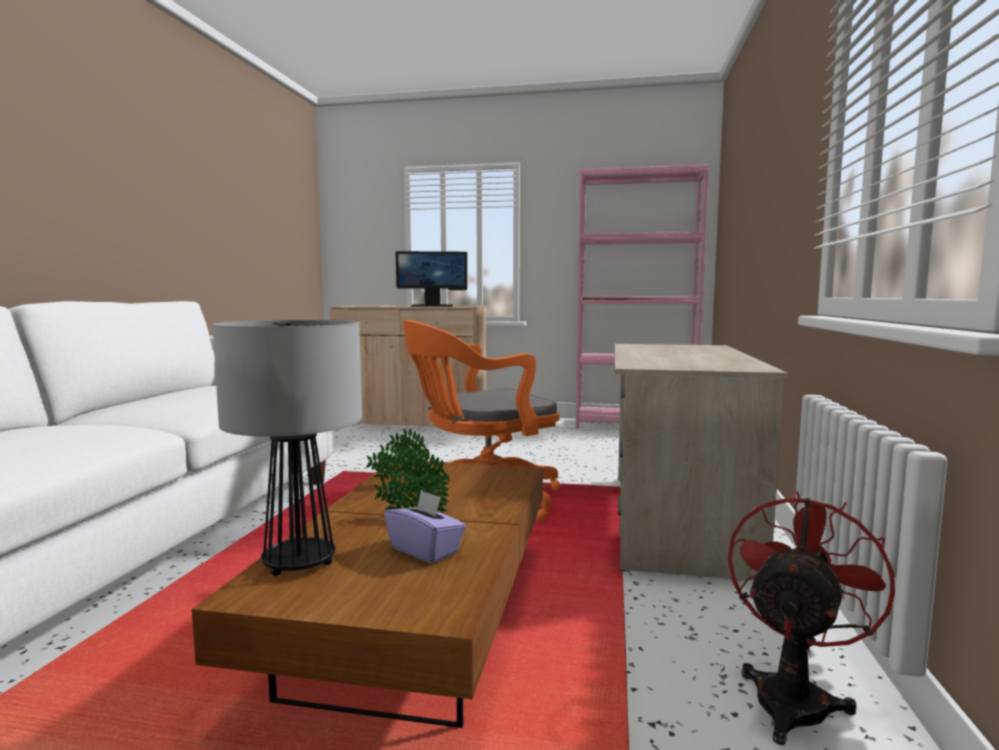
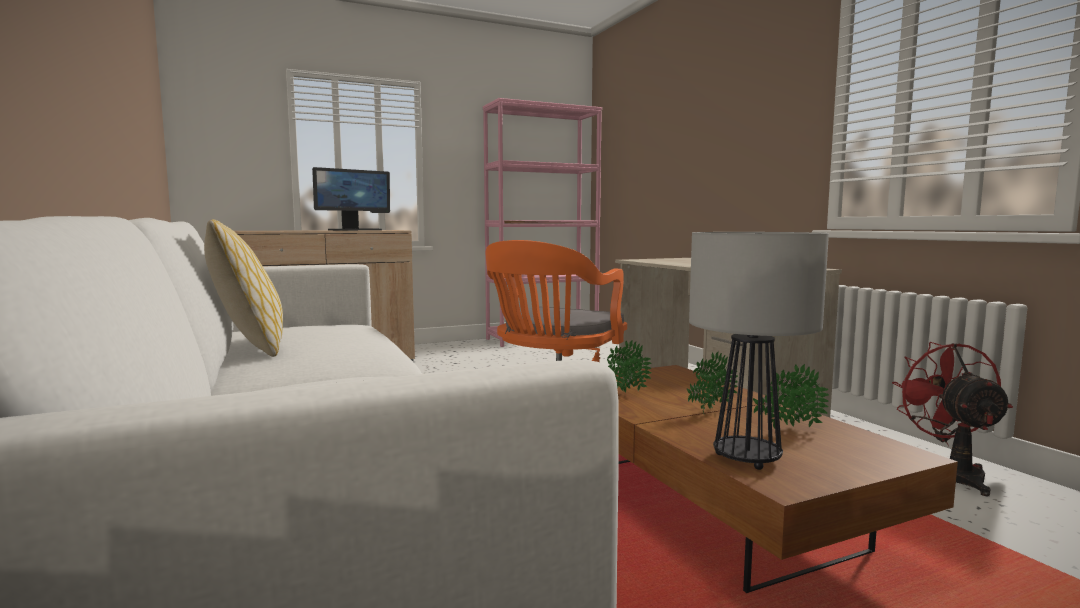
camera: 35 degrees left, 0 degrees up
purple tissue box [384,490,466,564] -> potted plant [753,364,829,429]
none -> pillow [204,219,283,357]

